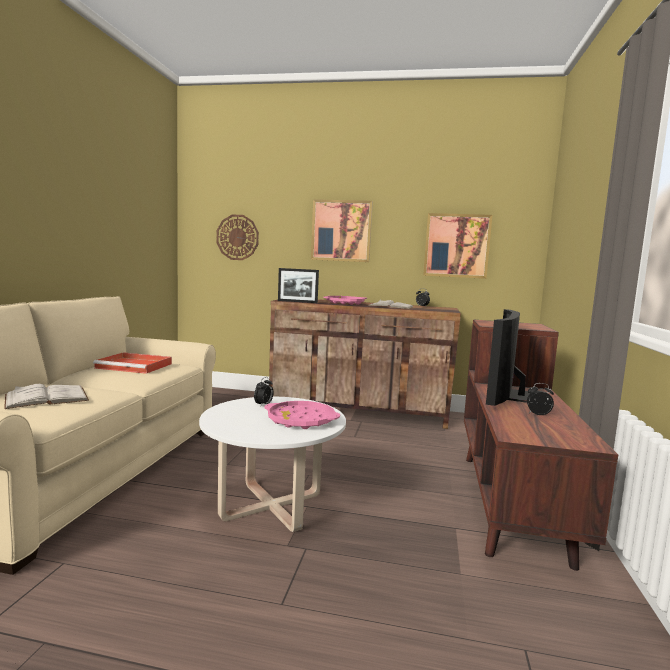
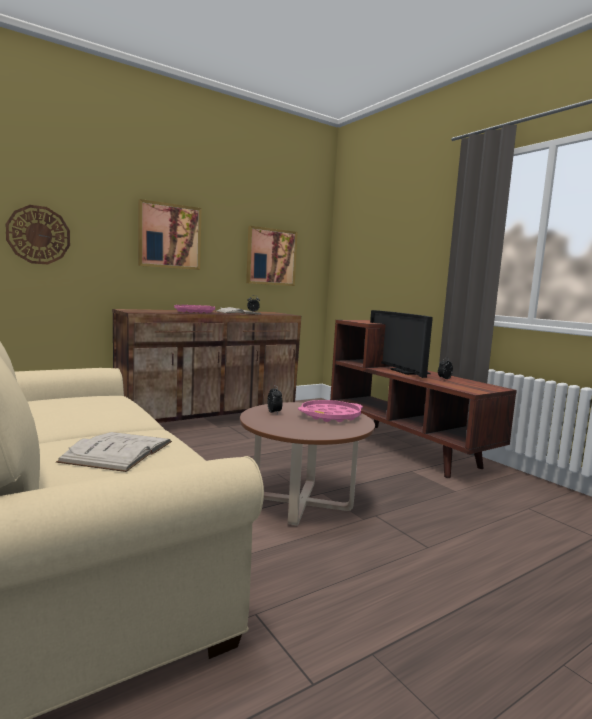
camera: 45 degrees left, 0 degrees up
red tray [93,352,172,374] -> none
white coffee table [199,397,346,532] -> brown coffee table [240,402,375,526]
picture frame [278,268,319,303] -> none

